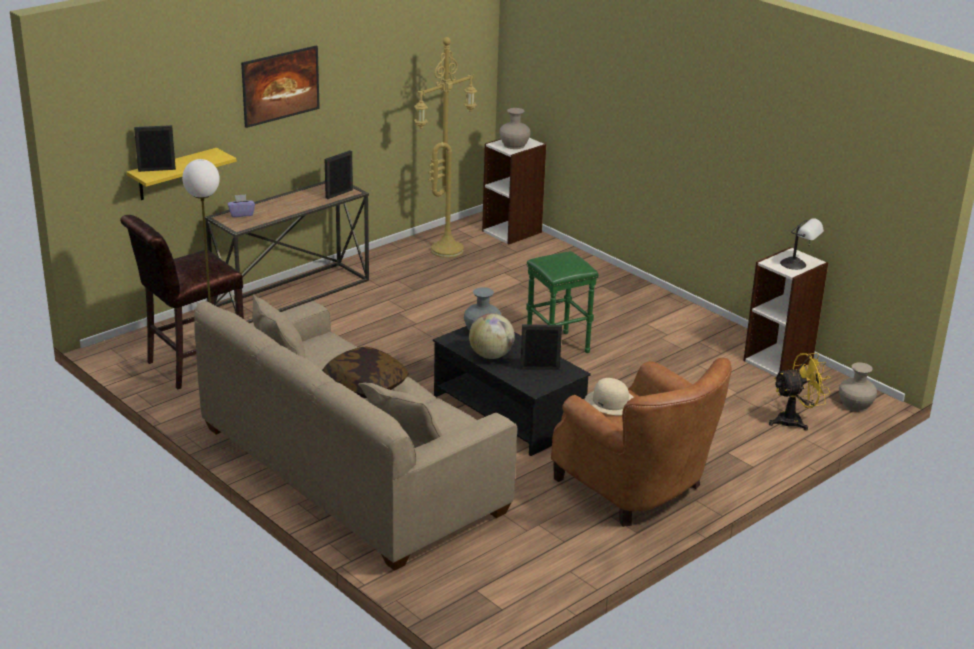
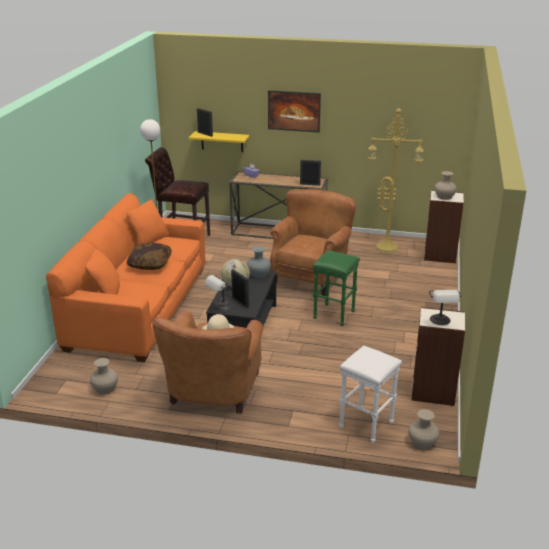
camera: 55 degrees right, 0 degrees up
beige sofa [194,295,517,571] -> orange sofa [46,193,205,362]
yellow fan [769,353,831,431] -> white stool [339,346,402,443]
none -> beige vase [90,358,118,394]
none -> table lamp [205,275,233,310]
none -> brown armchair [270,189,356,296]

